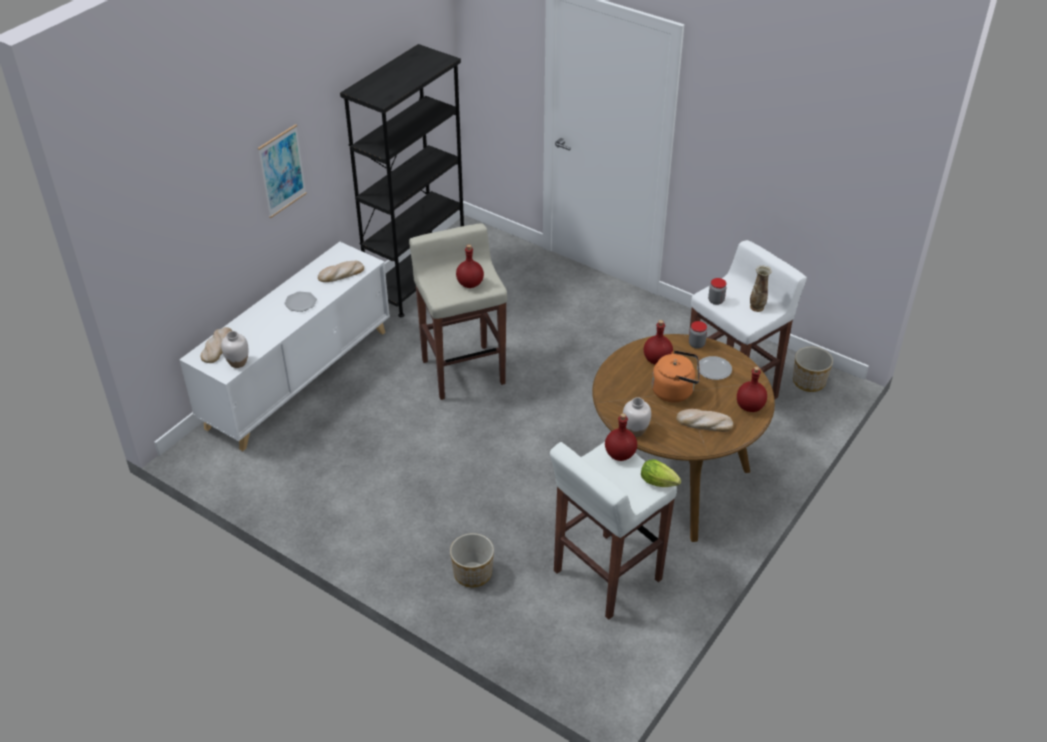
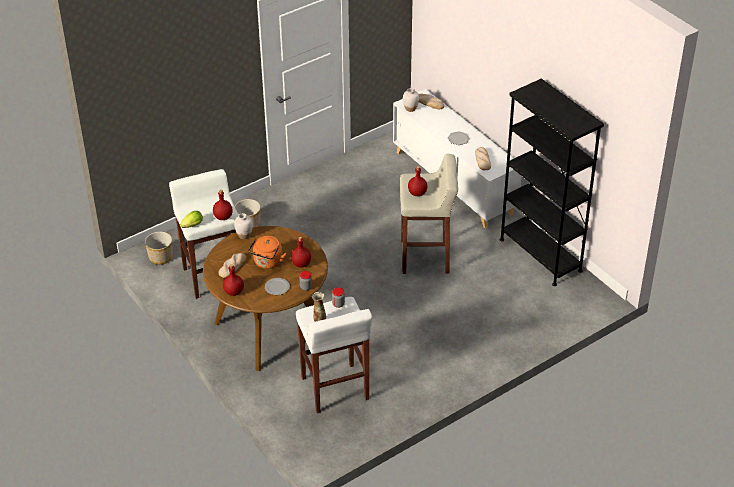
camera: 110 degrees right, 0 degrees up
picture [258,124,307,218] -> none
planter [793,347,833,392] -> planter moved to [145,232,173,265]

